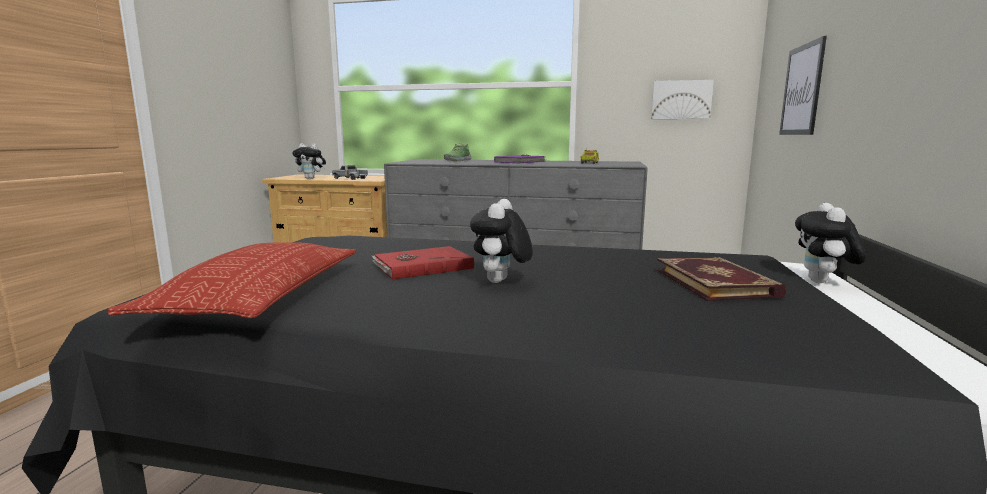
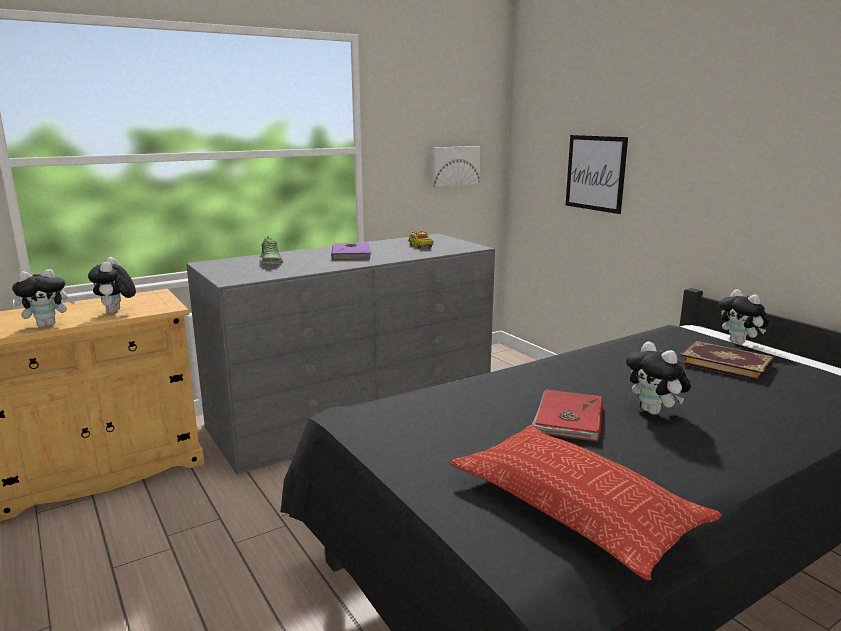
camera: 45 degrees left, 5 degrees up
toy truck [332,165,368,180] -> plush toy [88,257,136,313]

